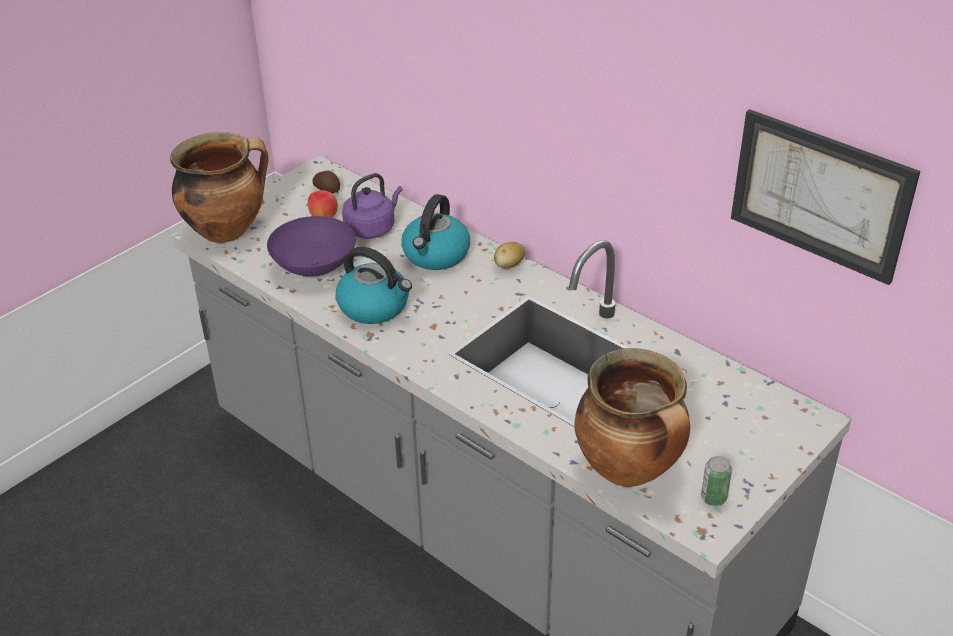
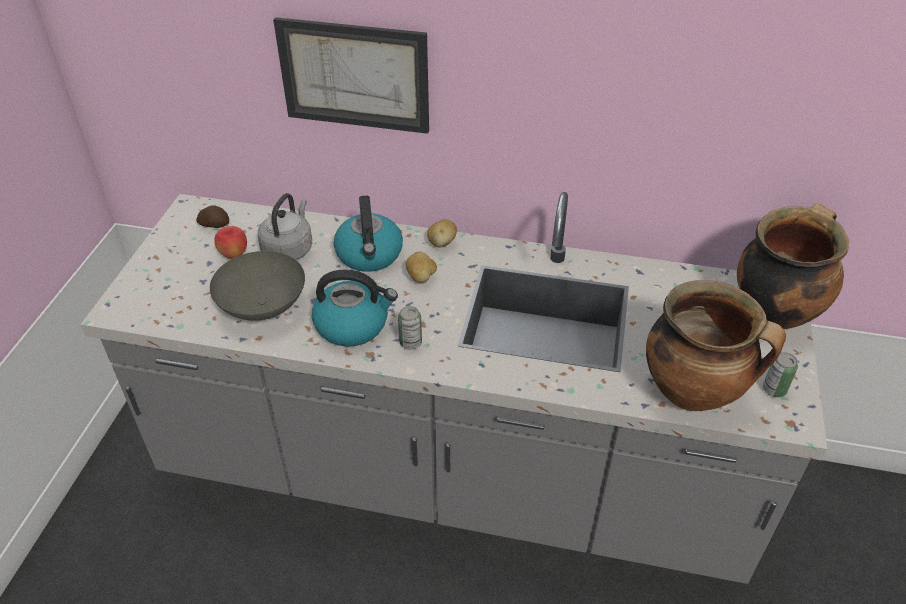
camera: 30 degrees left, 5 degrees up
cooking pot [170,132,268,243] -> cooking pot moved to [737,203,849,329]
purple bowl [267,216,356,277] -> grey bowl [210,251,305,321]
purple kettle [342,173,403,239] -> grey kettle [258,193,313,260]
picture [731,109,920,285] -> picture moved to [273,17,429,134]
none -> can [398,306,422,350]
none -> potato [406,251,437,283]

